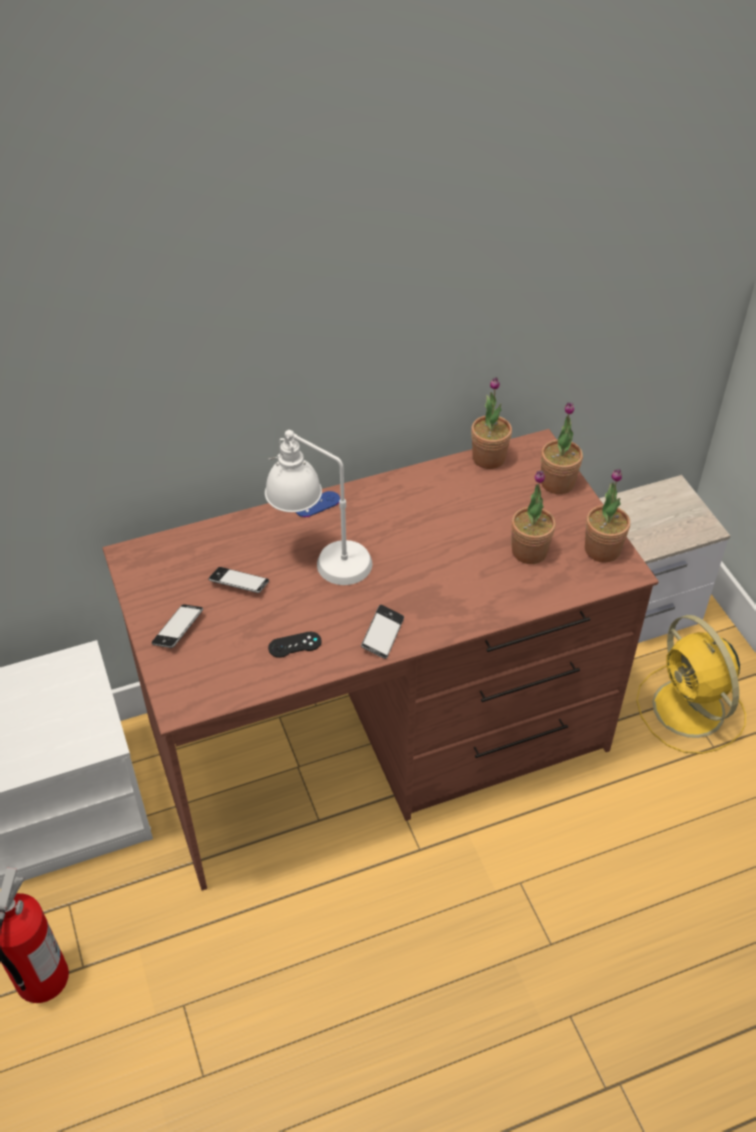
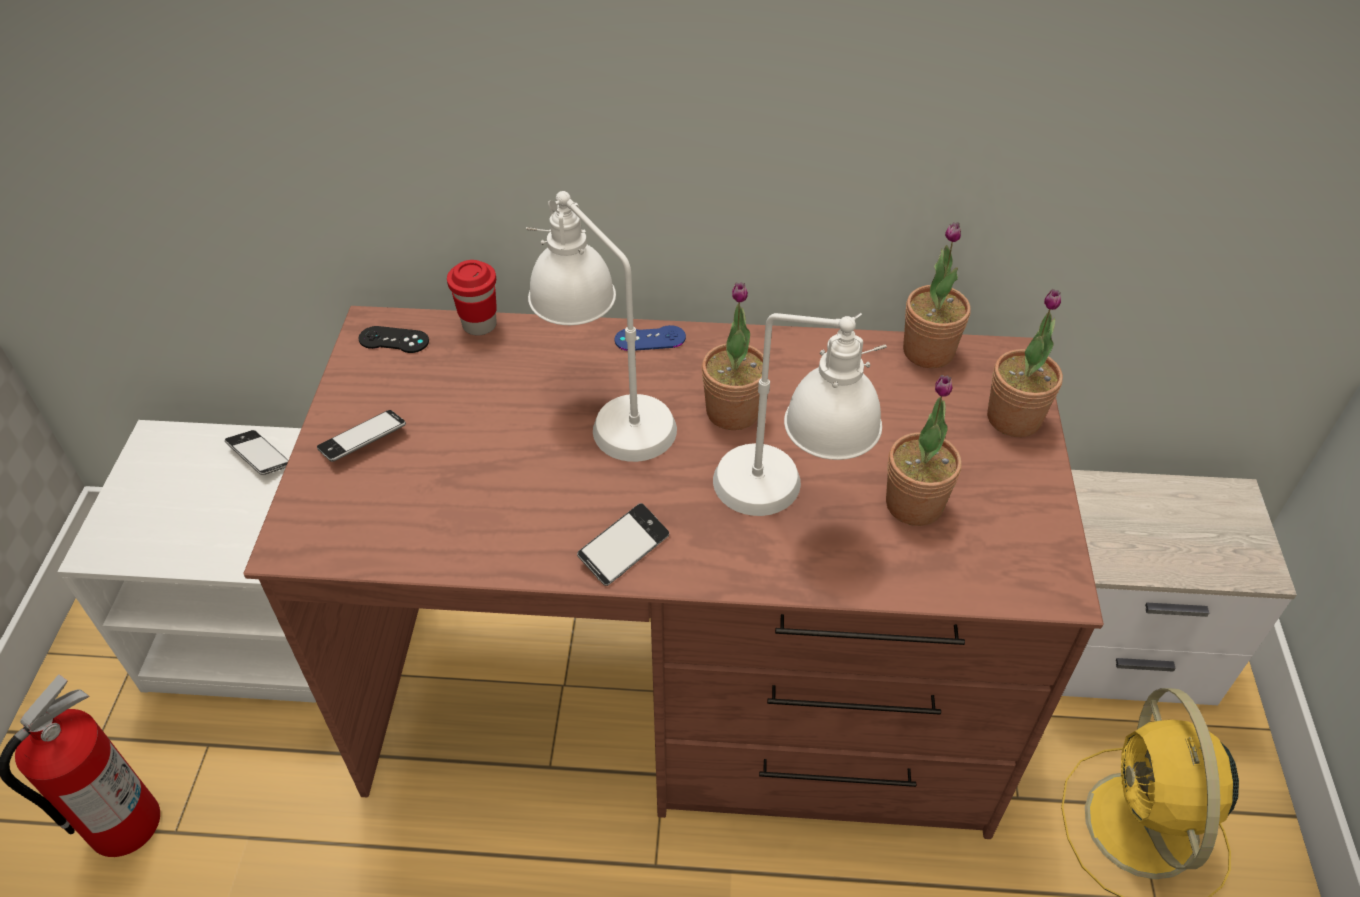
camera: 25 degrees right, 0 degrees up
phone [209,567,269,593] -> phone moved to [225,430,289,475]
black game controller [268,632,322,658] -> black game controller moved to [359,326,429,353]
potted plant [585,469,630,563] -> potted plant moved to [702,282,769,430]
none -> red cup [447,260,497,336]
none -> white table lamp [713,312,887,516]

